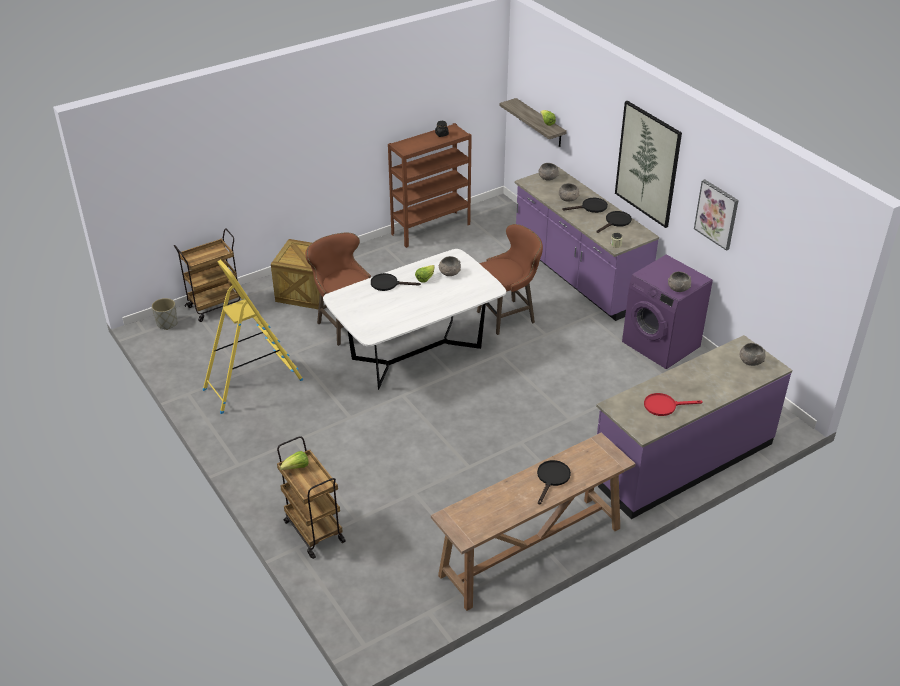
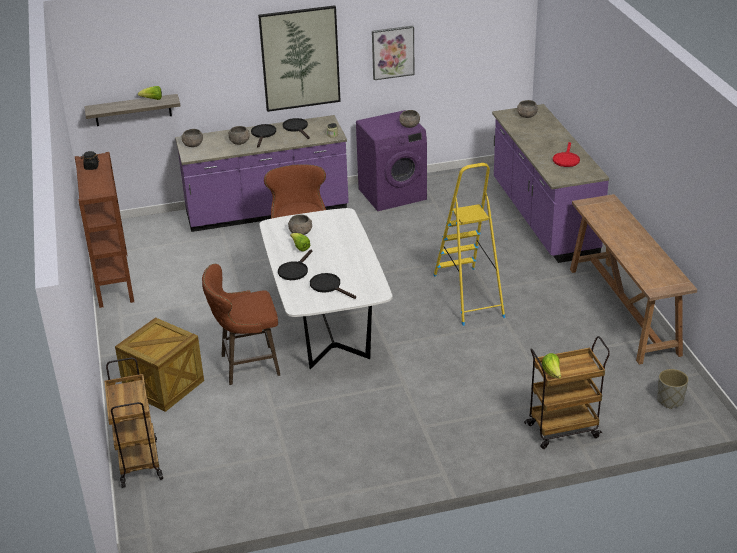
camera: 70 degrees left, 5 degrees down
grey planter [152,298,177,330] -> grey planter moved to [657,369,689,409]
yellow step ladder [203,260,304,414] -> yellow step ladder moved to [434,163,505,326]
black frying pan [537,460,571,504] -> black frying pan moved to [310,273,356,299]

